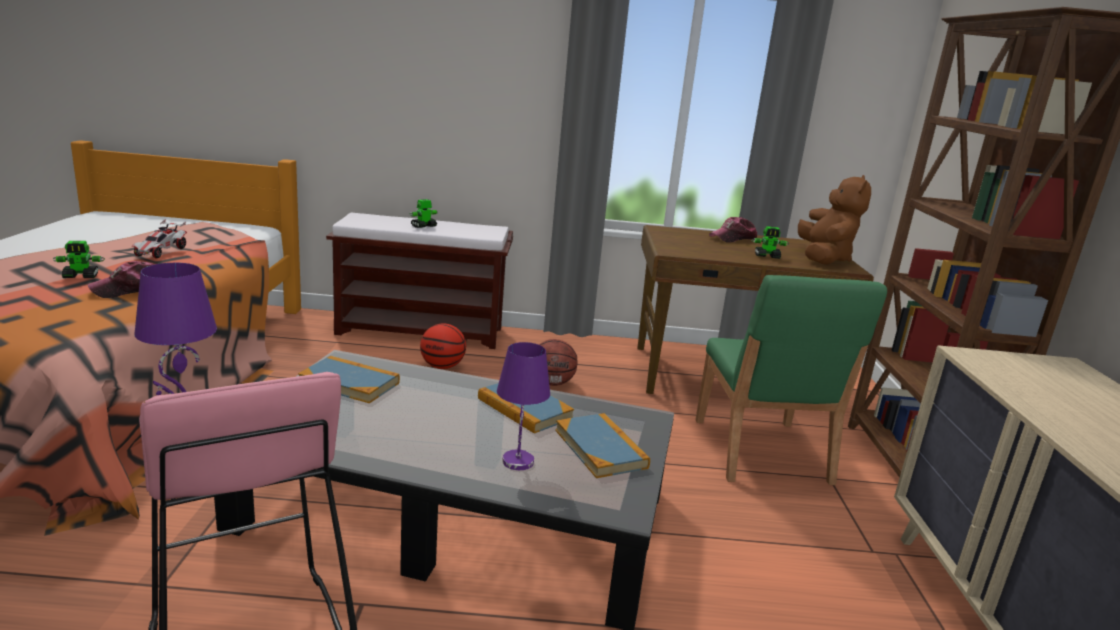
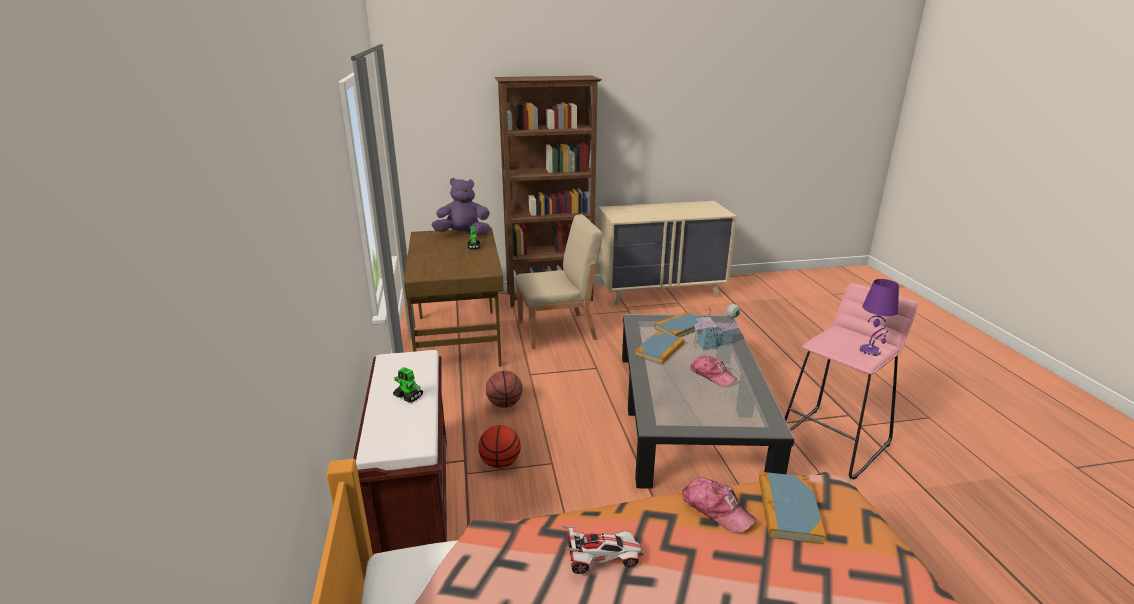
camera: 100 degrees left, 5 degrees up
toy robot [53,241,105,278] -> none
book [298,356,400,403] -> book moved to [759,472,826,544]
purple table lamp [497,342,550,470] -> toy house [693,304,740,351]
green chair [696,275,887,485] -> beige chair [516,214,602,349]
cap [709,217,757,243] -> cap moved to [690,355,737,386]
brown plush toy [798,175,871,265] -> purple plush toy [432,178,490,236]

